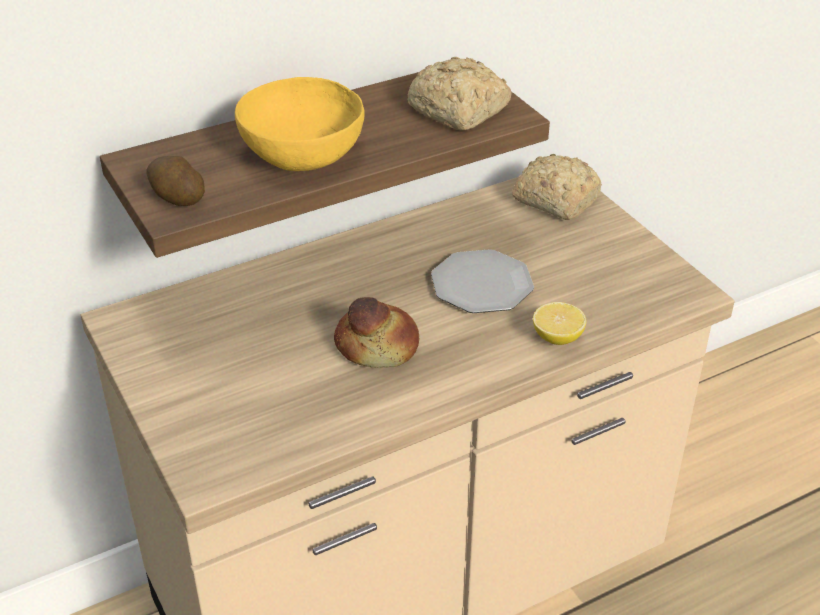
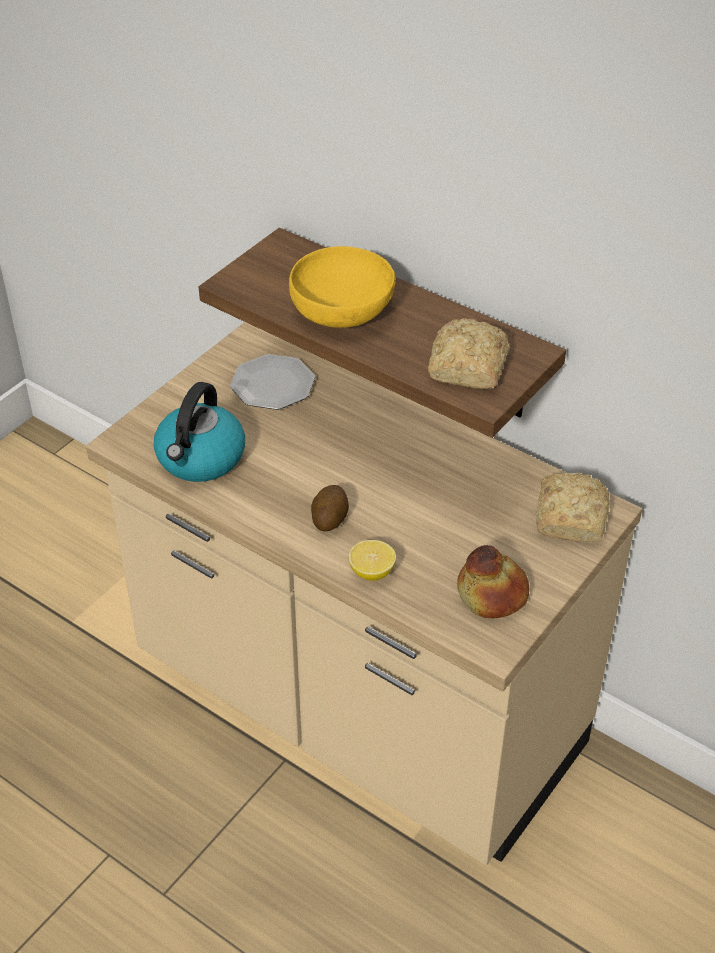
camera: 65 degrees right, 5 degrees up
potato [147,156,205,206] -> potato moved to [311,485,349,532]
bread [334,297,419,368] -> bread moved to [457,545,529,619]
plate [431,249,534,313] -> plate moved to [230,354,315,410]
none -> kettle [154,382,245,482]

